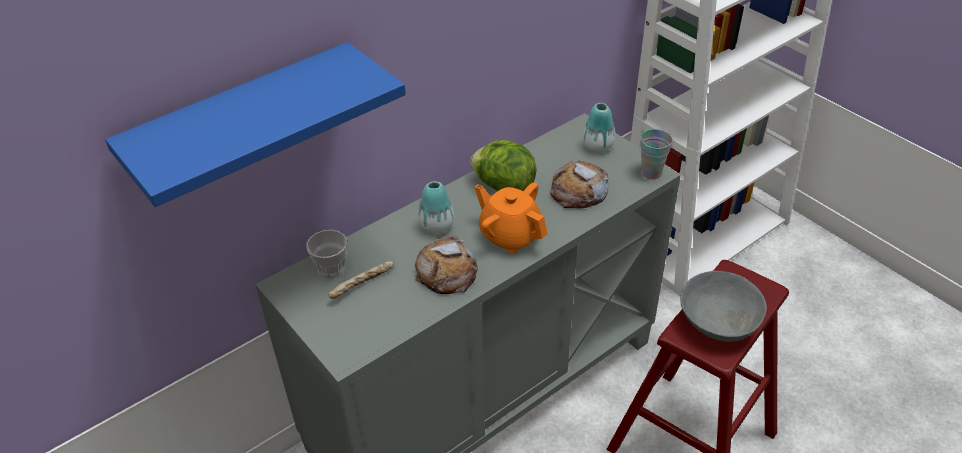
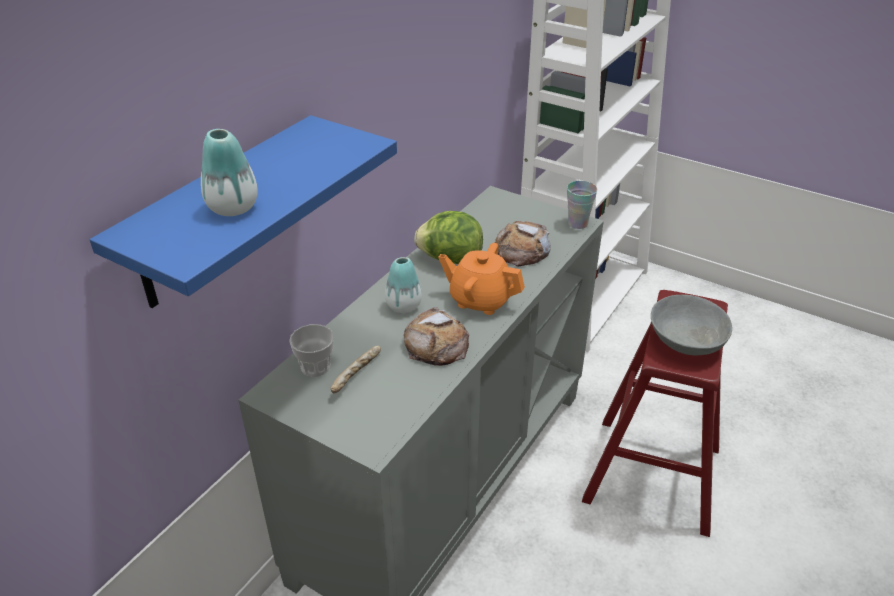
camera: 20 degrees left, 5 degrees down
vase [583,103,615,153] -> vase moved to [201,129,258,216]

